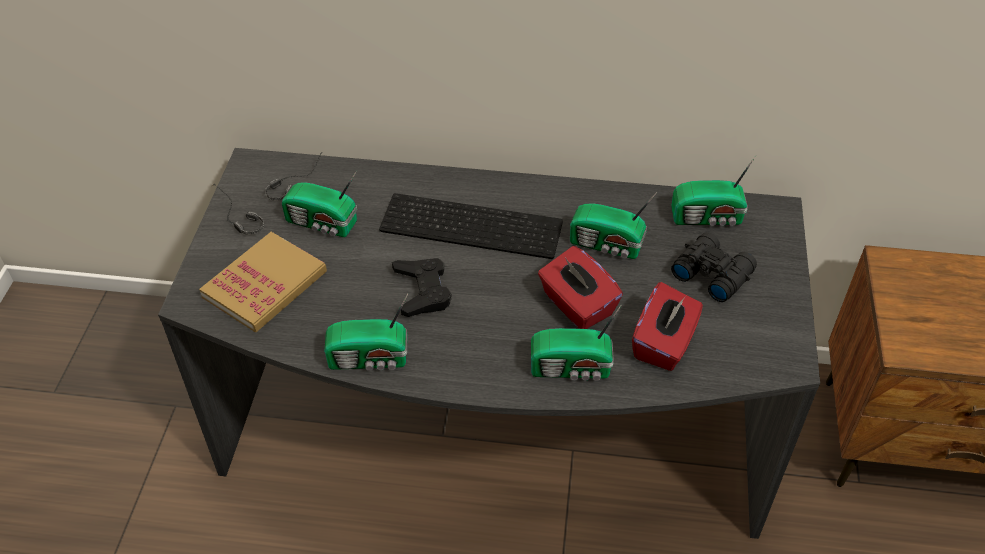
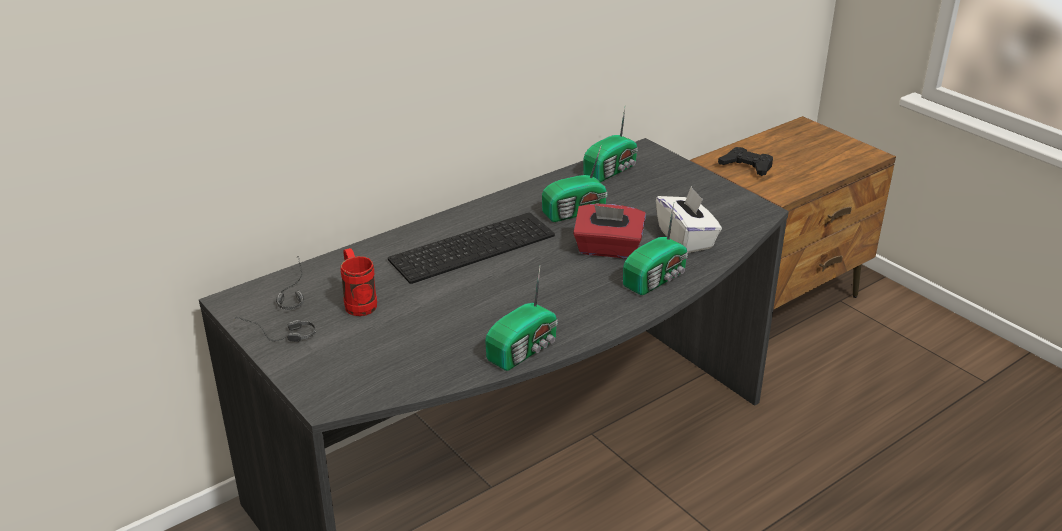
camera: 45 degrees left, 15 degrees down
book [199,232,327,333] -> none
radio [282,171,357,237] -> red mug [340,248,377,316]
black game controller [392,258,452,317] -> black game controller moved to [718,147,773,176]
red tissue box [632,282,703,371] -> white tissue box [656,186,722,253]
black binoculars [671,232,757,302] -> none

